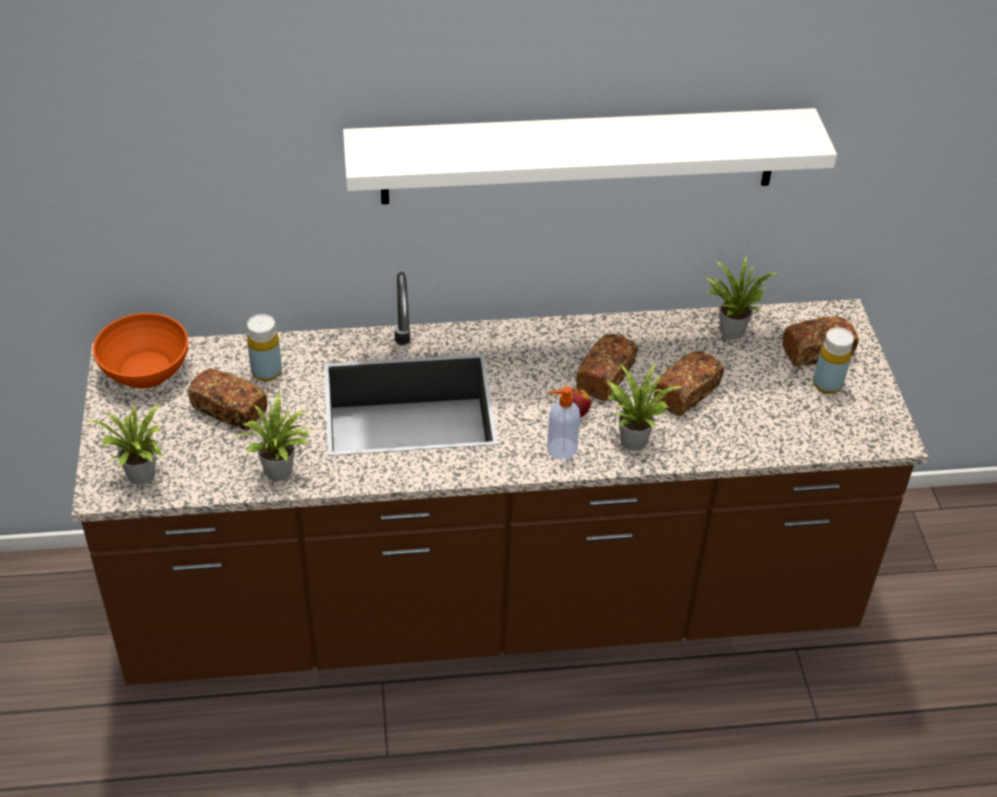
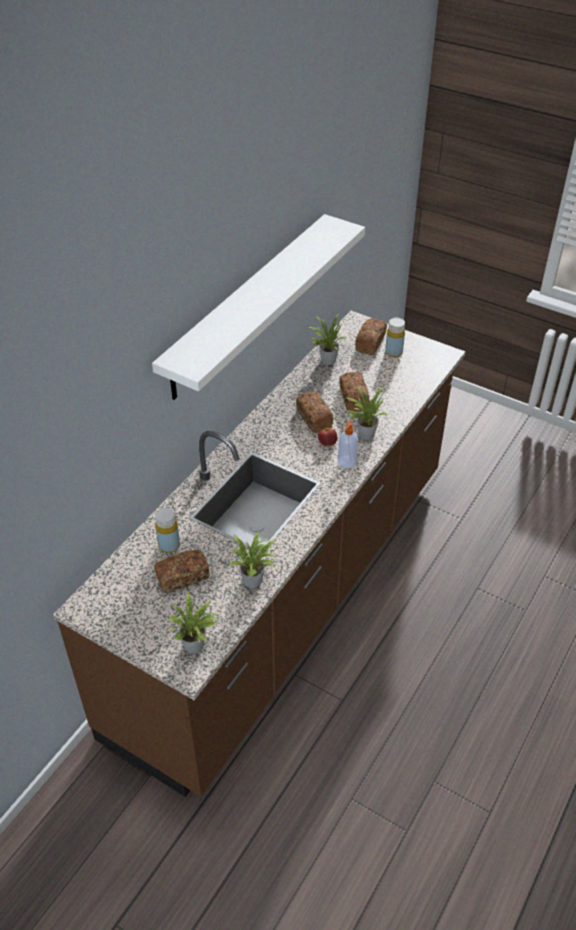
camera: 50 degrees left, 0 degrees up
orange bowl [93,313,188,389] -> none

